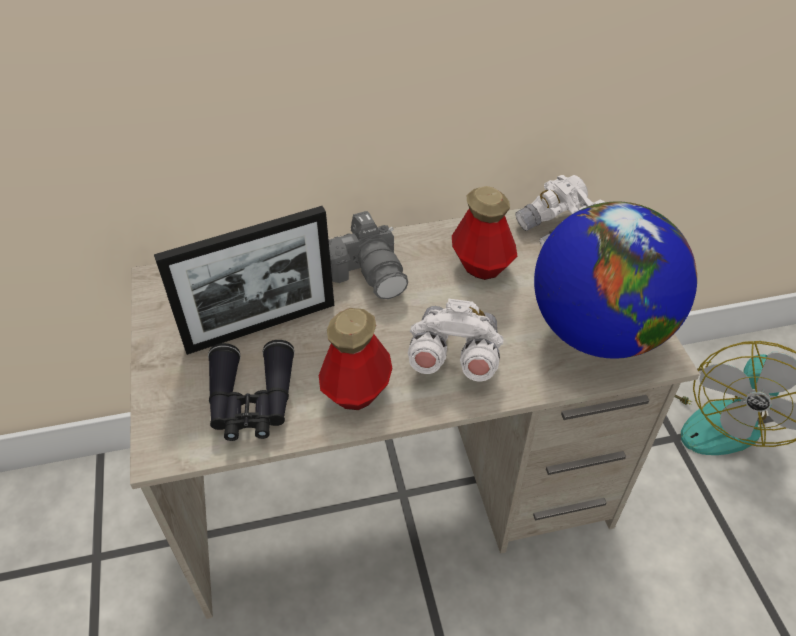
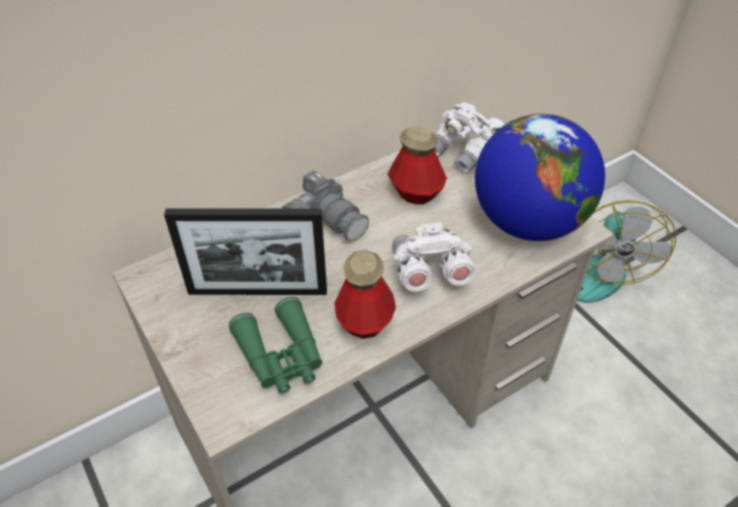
camera: 20 degrees left, 0 degrees up
picture frame [154,206,334,355] -> picture frame turned 45 degrees clockwise [164,208,327,295]
black binoculars [208,340,295,441] -> green binoculars [229,297,322,393]

